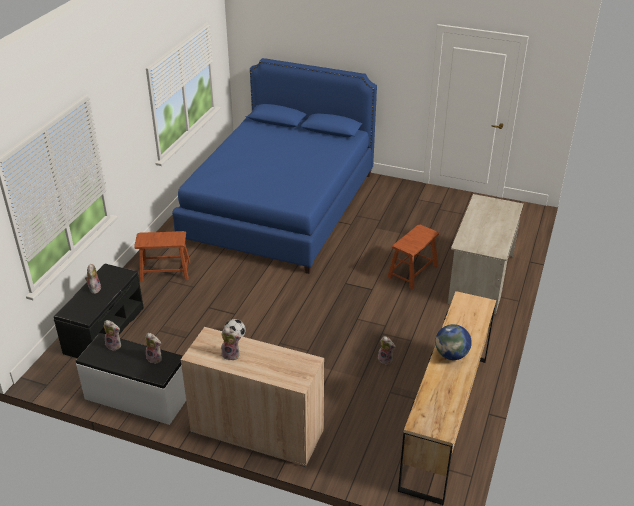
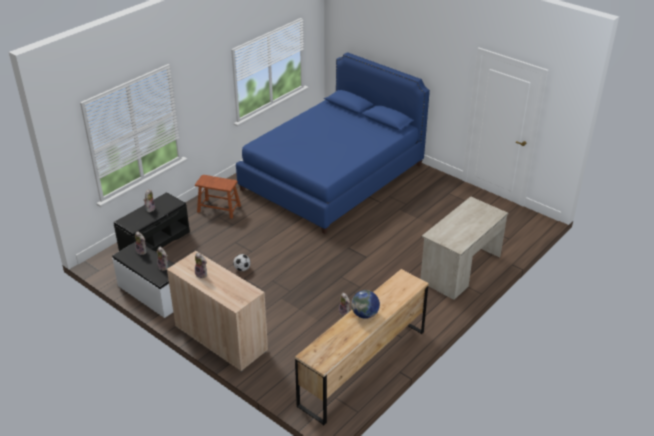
camera: 20 degrees right, 0 degrees up
brown stool [387,225,439,289] -> none

